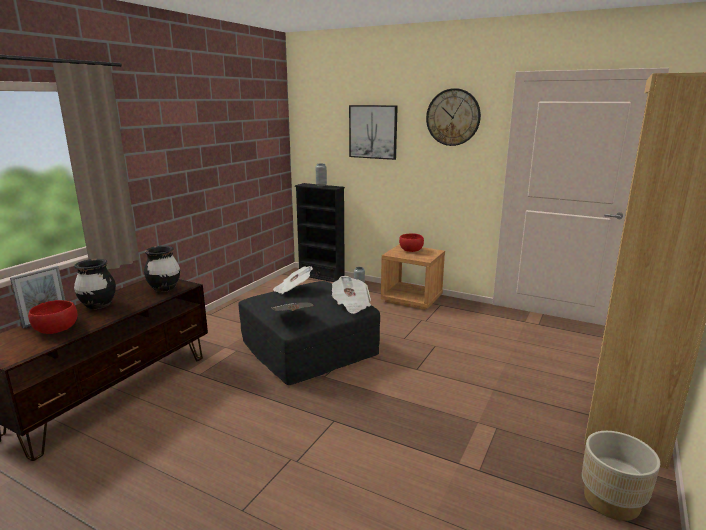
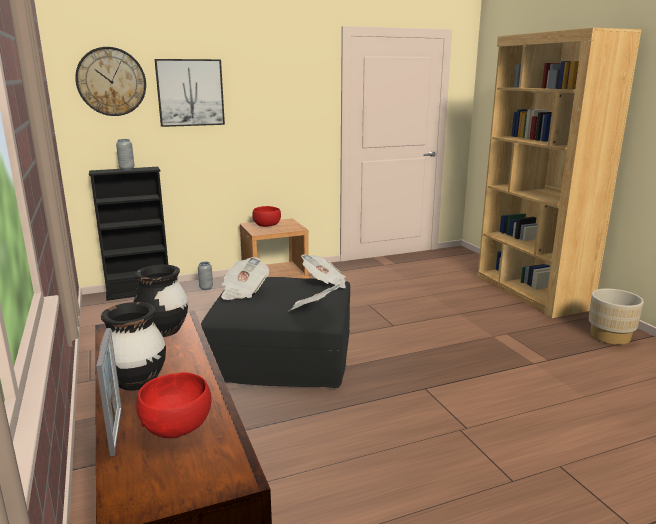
camera: 50 degrees left, 0 degrees up
wall clock [426,88,481,146] -> wall clock moved to [75,47,146,116]

